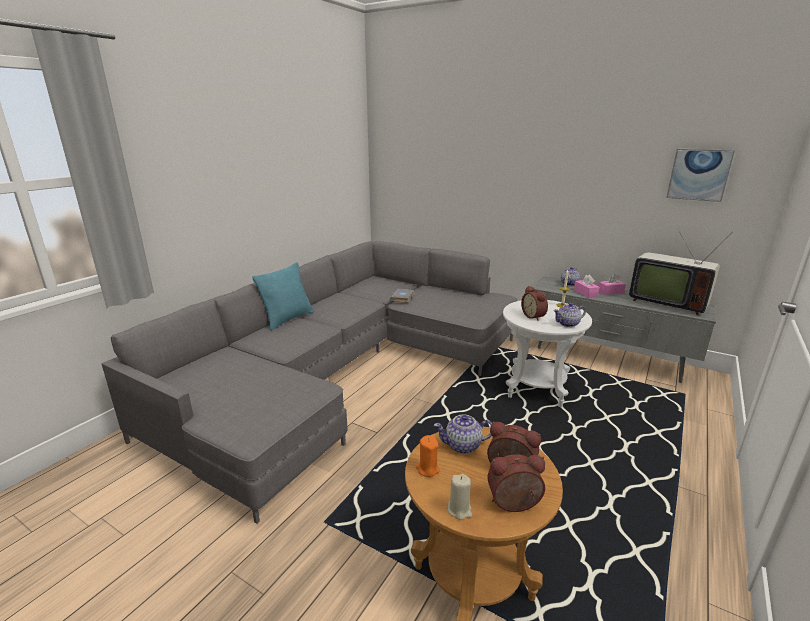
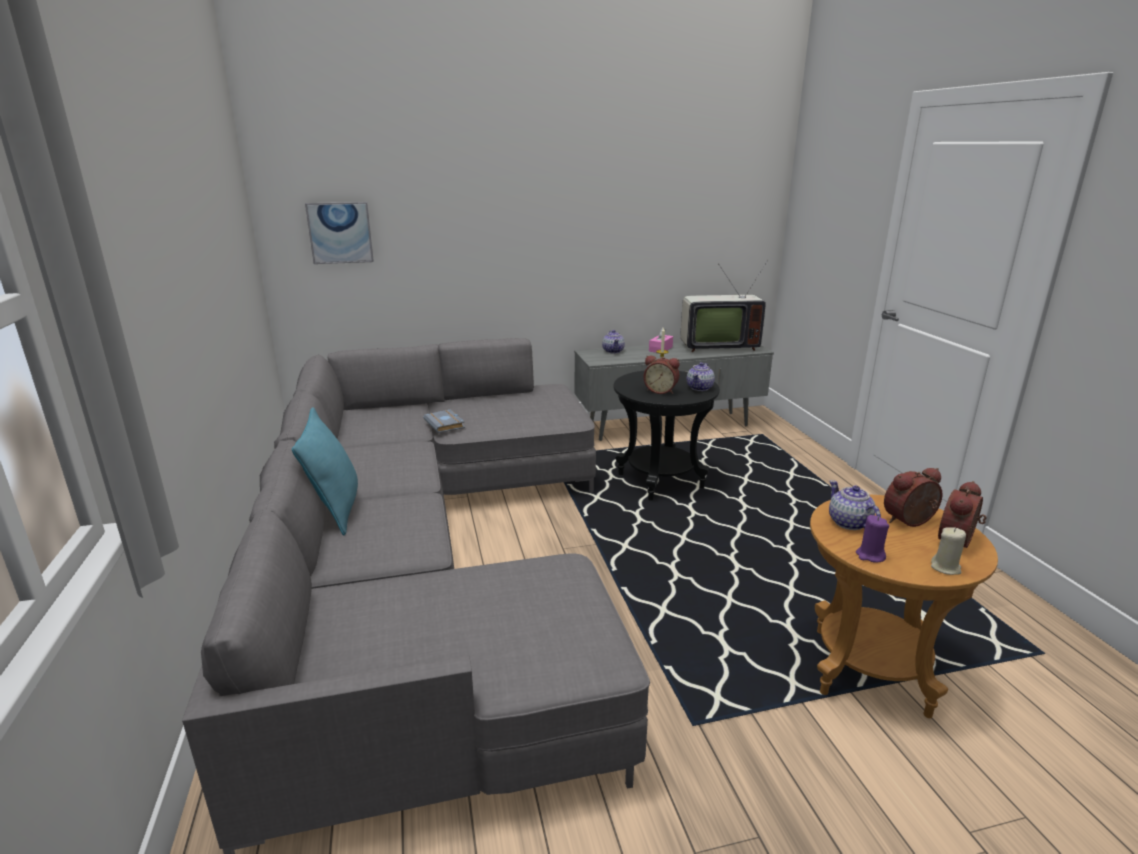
camera: 45 degrees left, 0 degrees up
orange candle [416,435,440,477] -> purple candle [856,515,889,563]
teapot [434,414,492,454] -> teapot turned 120 degrees clockwise [829,480,881,530]
white side table [503,300,592,407] -> black side table [613,370,720,501]
pink tissue box [574,275,599,298] -> none
picture [666,149,735,202] -> picture moved to [305,202,374,264]

